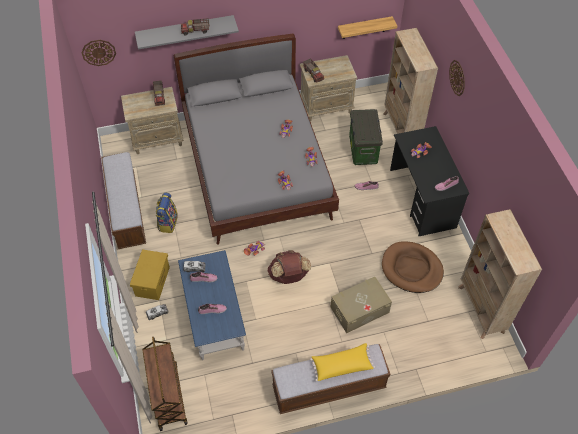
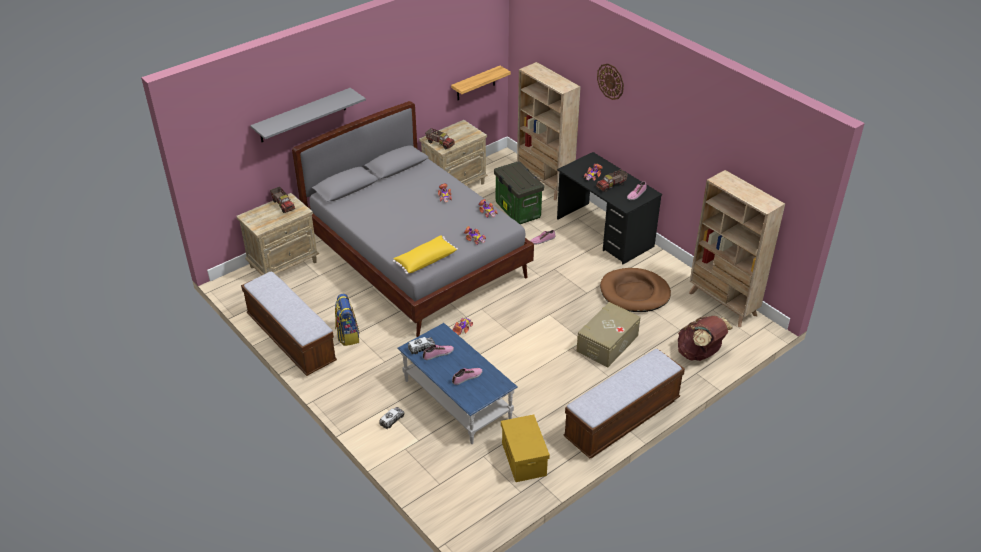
camera: 25 degrees left, 15 degrees down
wall clock [81,40,116,66] -> none
yellow storage box [130,249,170,300] -> yellow storage box moved to [501,415,550,482]
brown cart [142,337,187,431] -> none
toy truck [181,18,209,36] -> toy truck moved to [596,169,628,192]
brown backpack [268,250,311,284] -> brown backpack moved to [678,316,733,361]
yellow pillow [310,343,375,381] -> yellow pillow moved to [393,235,458,274]

